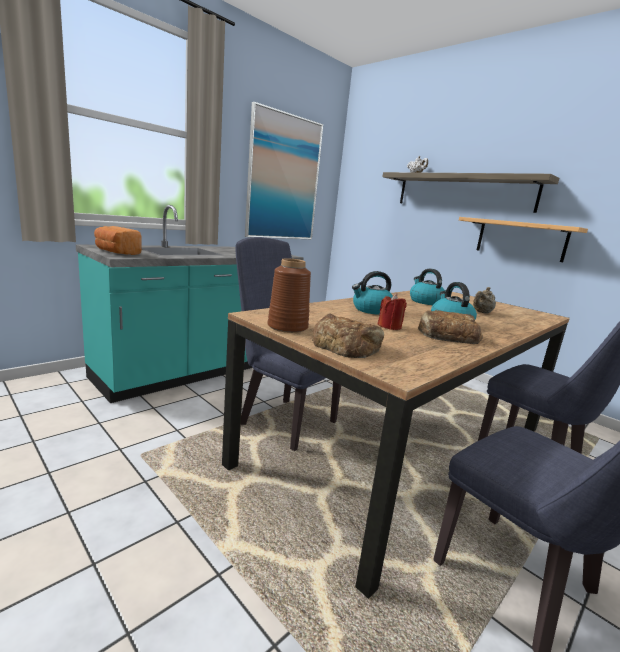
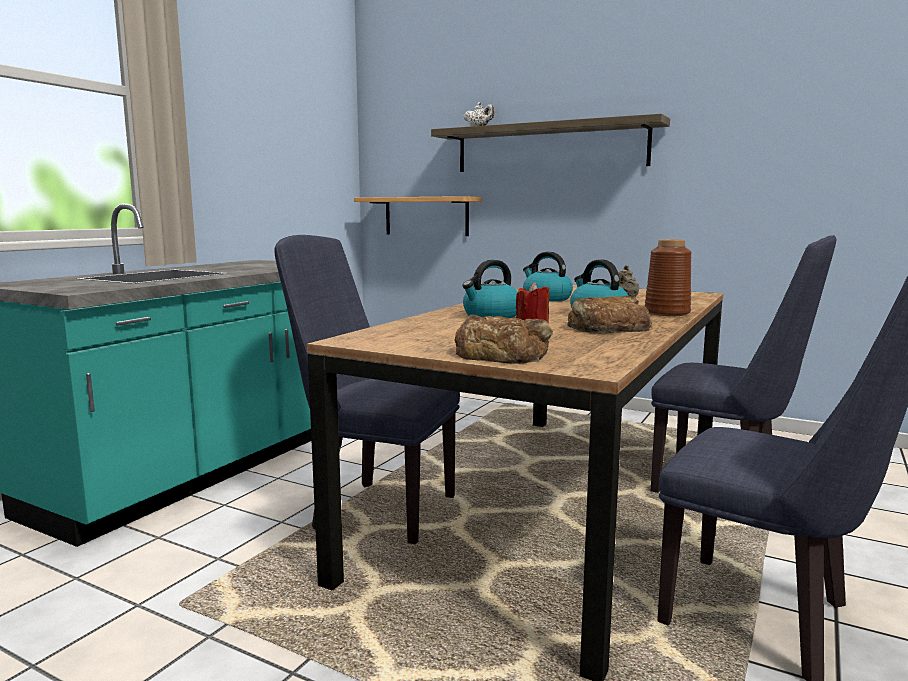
camera: 15 degrees left, 5 degrees down
bread [94,226,142,255] -> none
picture [245,102,323,239] -> none
brown vase [267,258,311,333] -> brown vase moved to [645,239,691,316]
shelf [459,217,588,262] -> shelf moved to [354,196,482,236]

